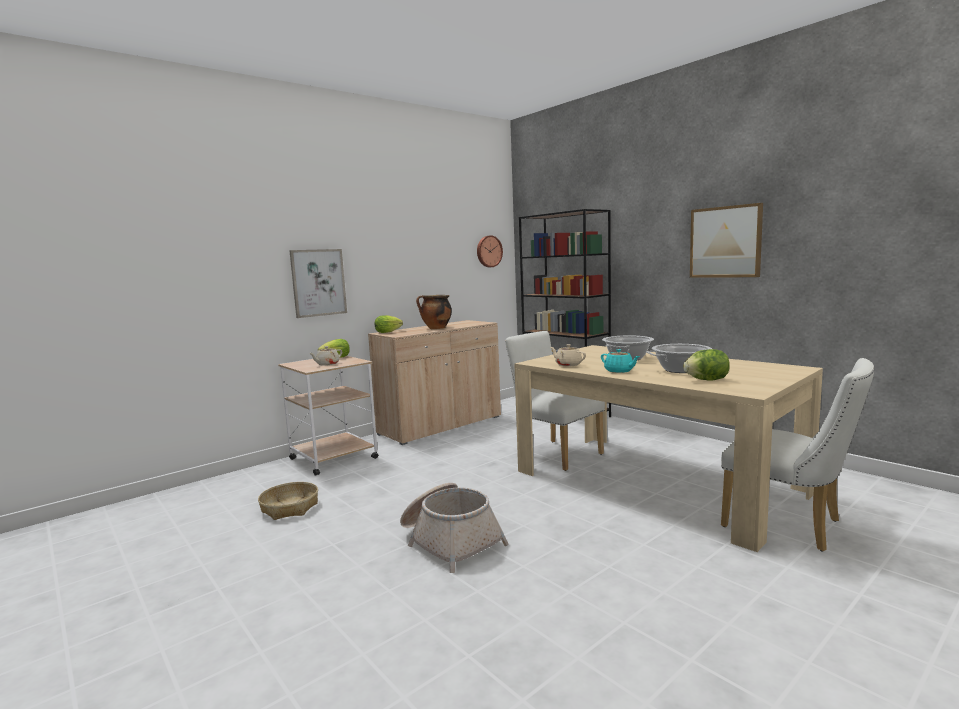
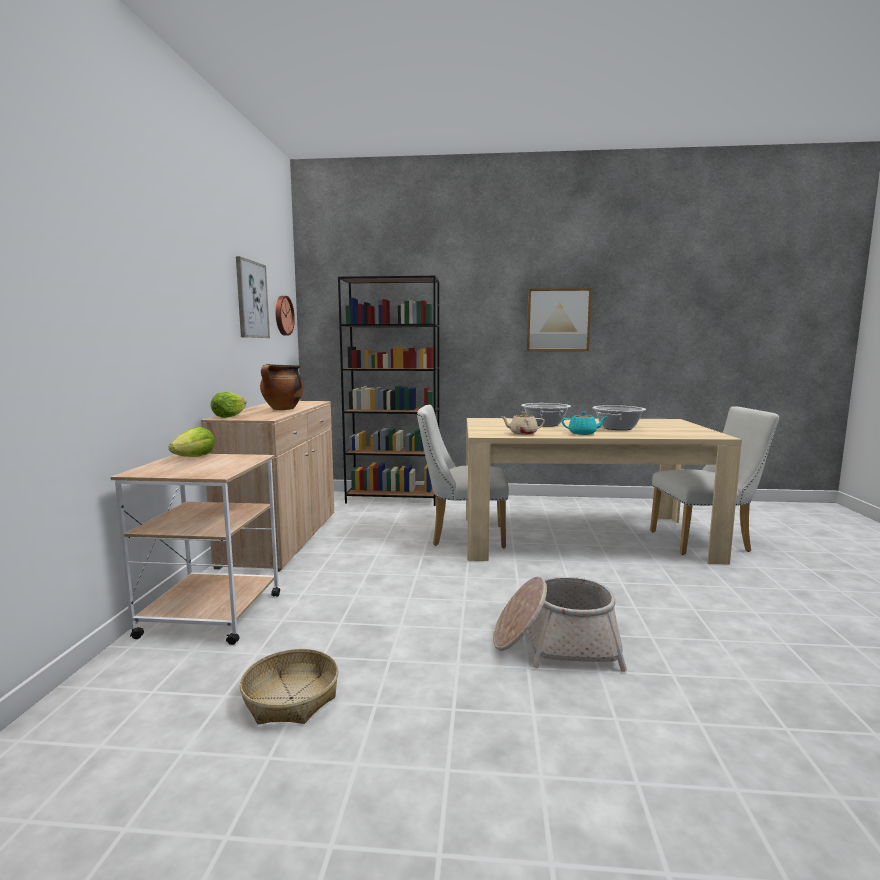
camera: 45 degrees left, 0 degrees up
picture [289,249,347,318] -> picture moved to [236,256,270,338]
beige teapot [309,346,342,366] -> none
lettuce [683,349,730,381] -> none

